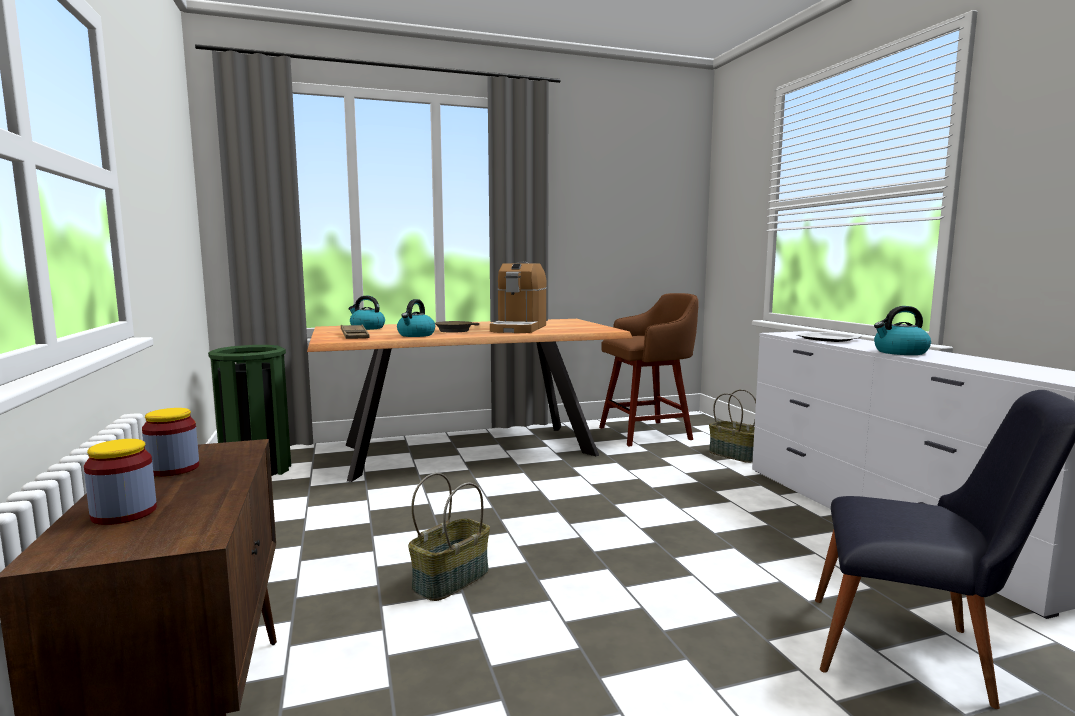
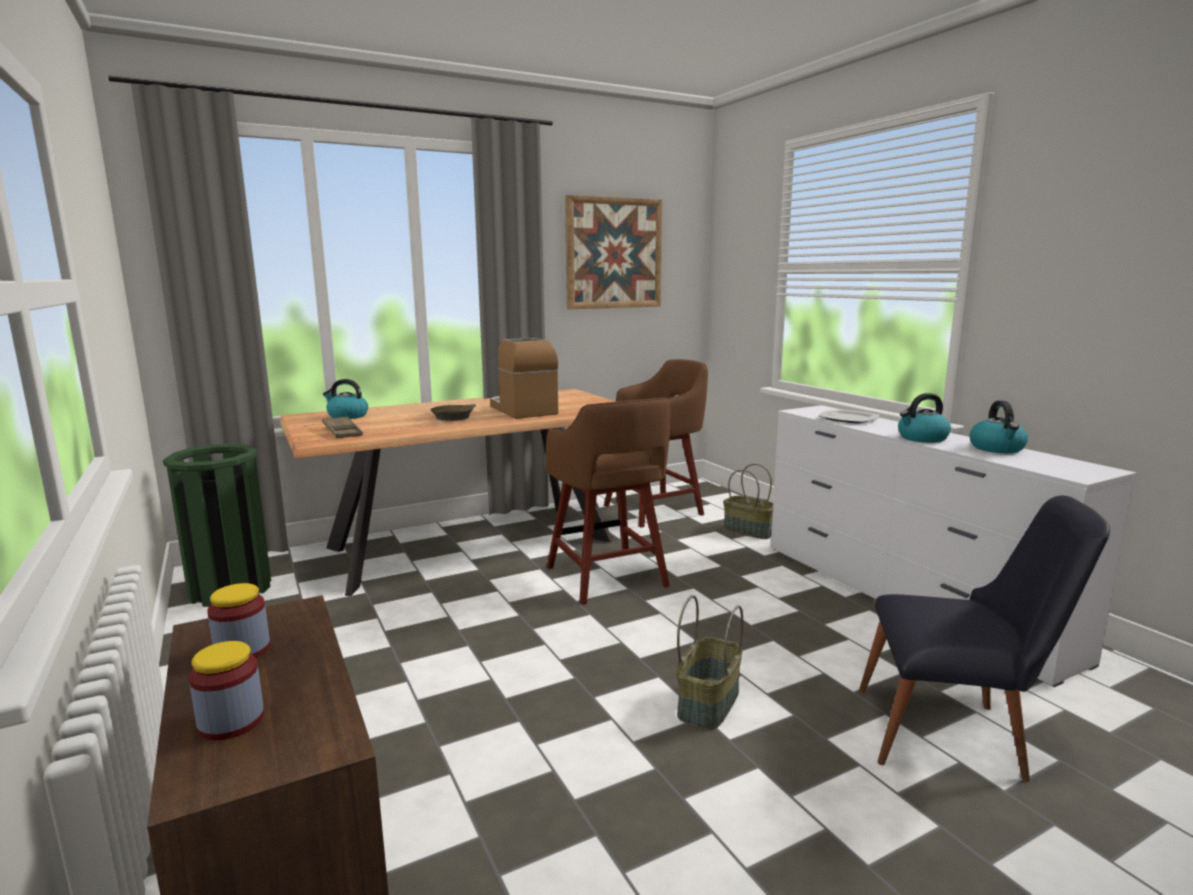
camera: 10 degrees left, 5 degrees up
kettle [397,299,435,337] -> kettle moved to [969,400,1028,453]
basket [408,473,490,601] -> basket moved to [677,595,743,730]
coffee machine [490,262,547,333] -> coffee machine turned 150 degrees clockwise [490,338,558,419]
none -> brown stool [546,398,670,605]
none -> picture [565,195,662,309]

